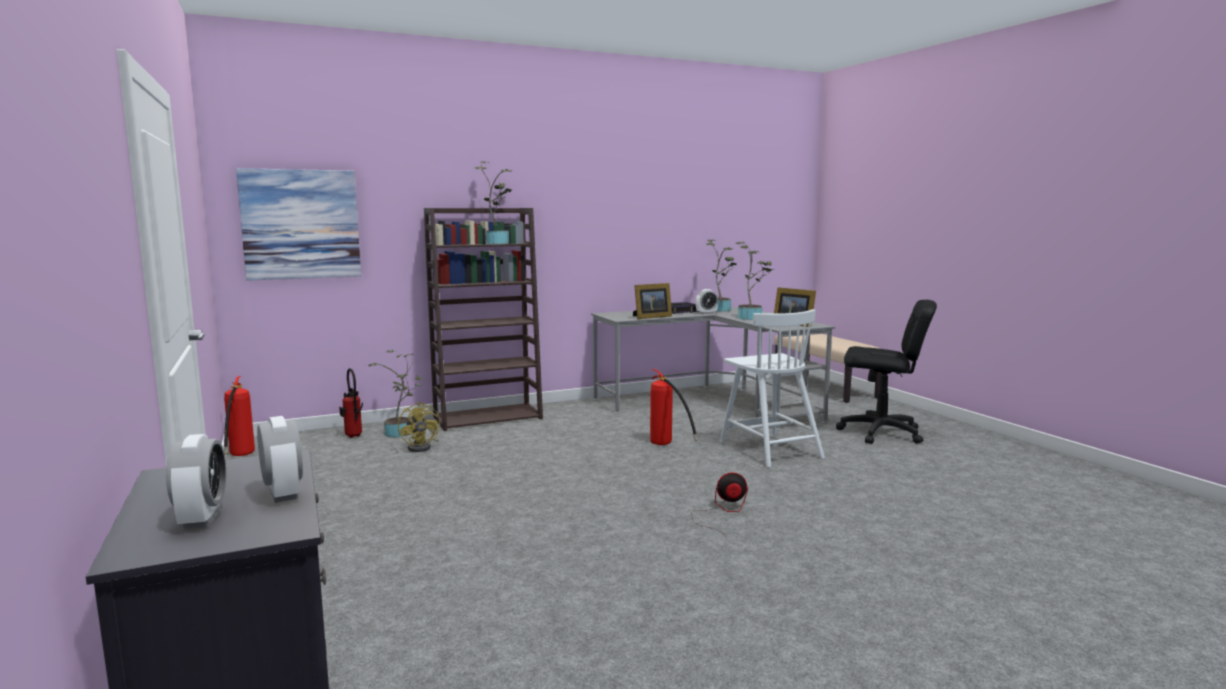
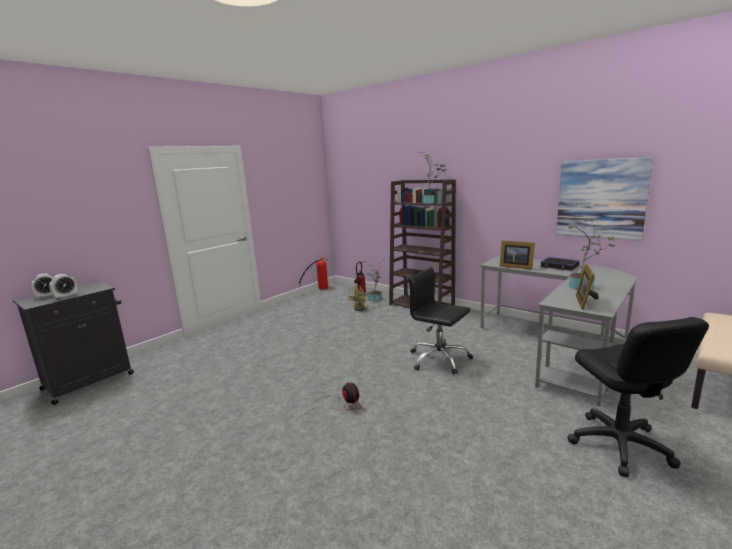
camera: 65 degrees right, 5 degrees up
picture [236,168,361,281] -> picture moved to [556,157,653,241]
fire extinguisher [650,369,698,445] -> black office chair [408,267,473,374]
alarm clock [696,289,718,314] -> none
potted plant [707,239,737,312] -> none
white chair [720,309,825,468] -> none

